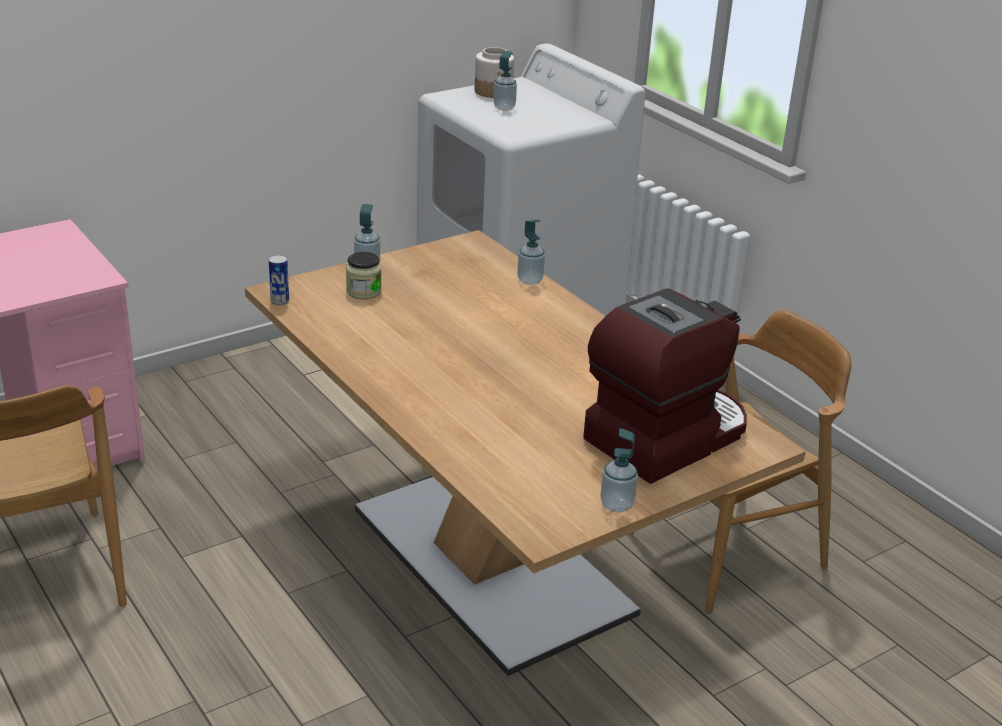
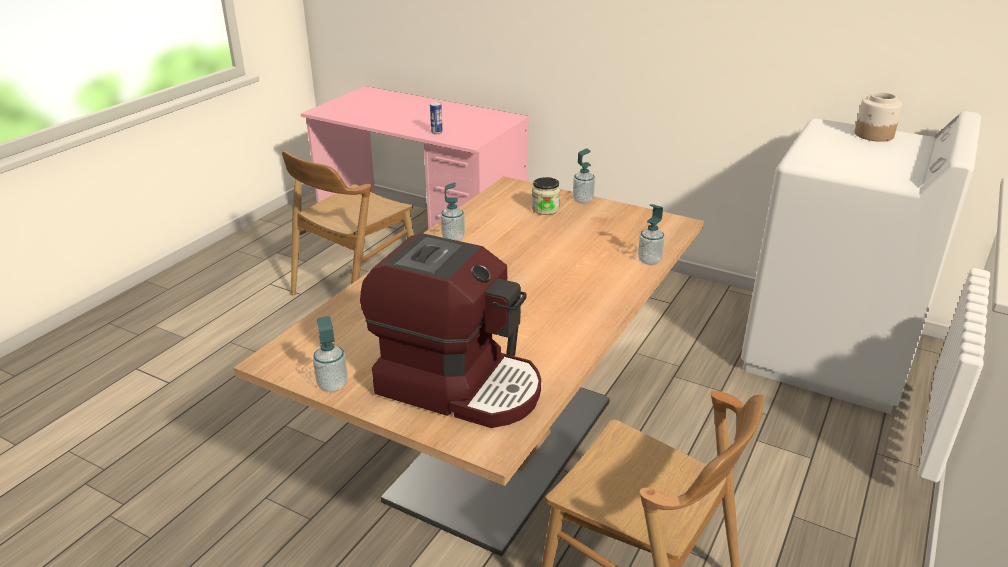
camera: 65 degrees right, 0 degrees up
can [269,255,289,305] -> can moved to [430,102,443,134]
soap dispenser [493,51,517,111] -> soap dispenser moved to [441,183,465,241]

